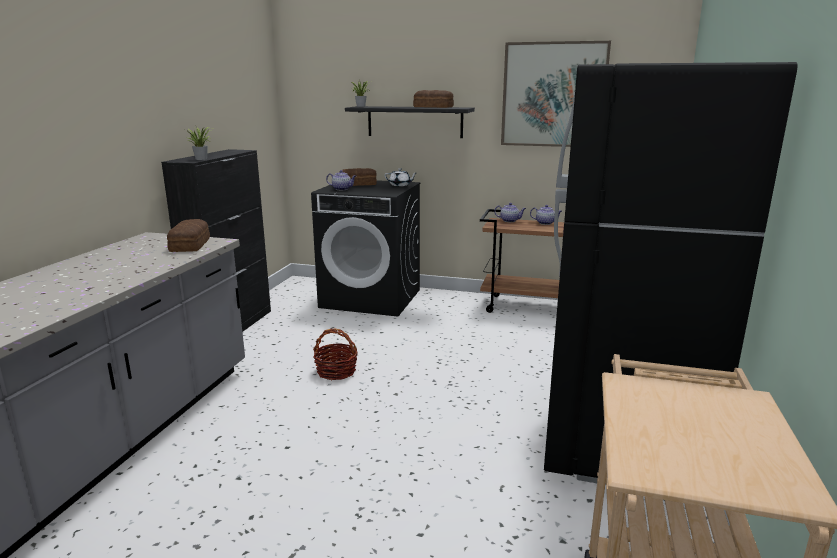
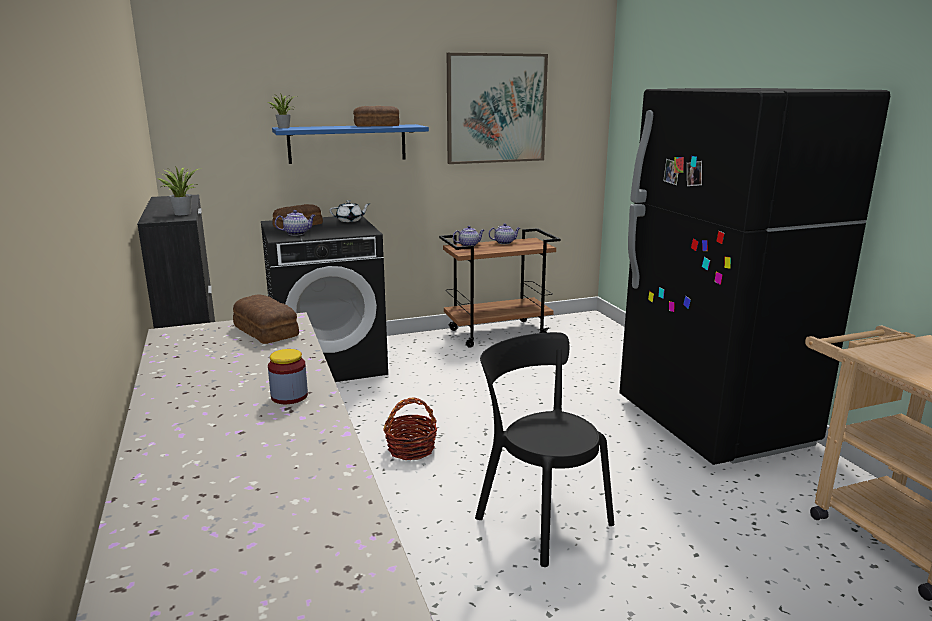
camera: 35 degrees left, 0 degrees up
black shelf [345,106,475,138] -> blue shelf [272,124,429,164]
none -> jar [268,349,308,404]
none -> black chair [475,332,614,567]

